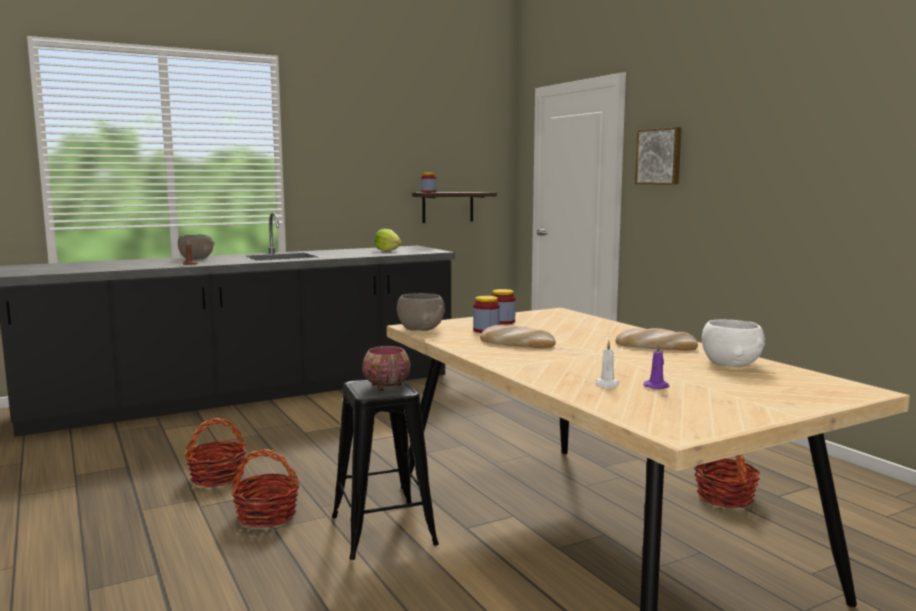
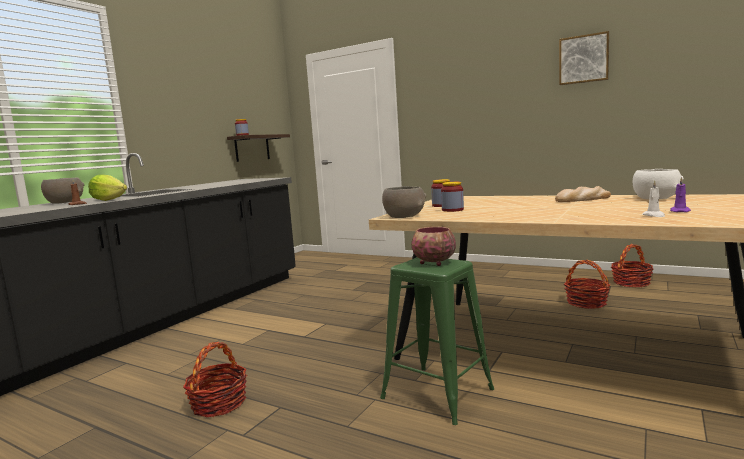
camera: 30 degrees left, 0 degrees up
basket [231,449,299,528] -> basket moved to [611,244,654,287]
black stool [332,380,439,560] -> green stool [380,257,494,425]
lettuce [374,229,402,252] -> lettuce moved to [88,174,127,201]
bread [480,325,556,348] -> none
picture [635,127,681,185] -> picture moved to [559,31,609,85]

